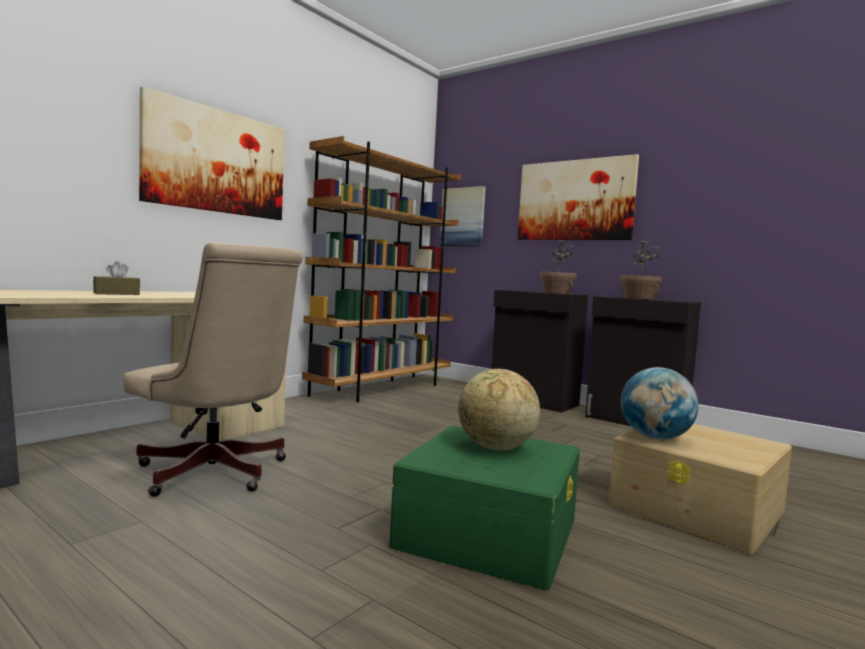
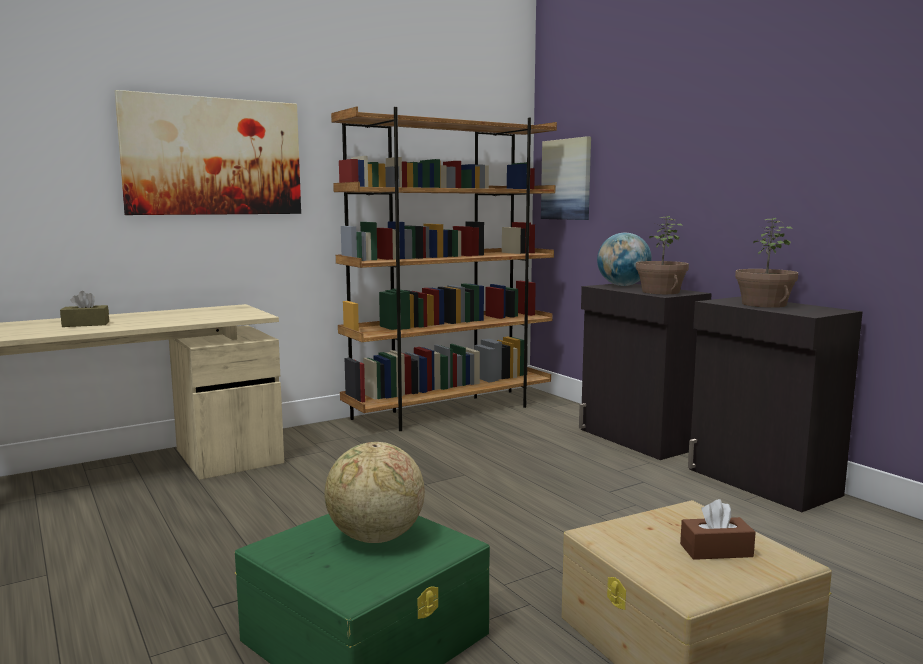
camera: 20 degrees right, 5 degrees up
beige office chair [123,243,303,497] -> none
picture [518,154,639,240] -> none
globe [621,367,699,440] -> globe moved to [597,233,652,286]
none -> brown tissue box [680,499,756,560]

